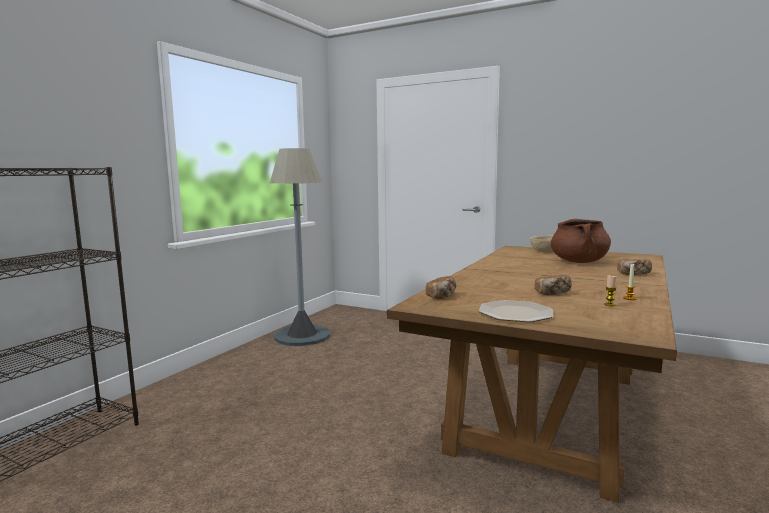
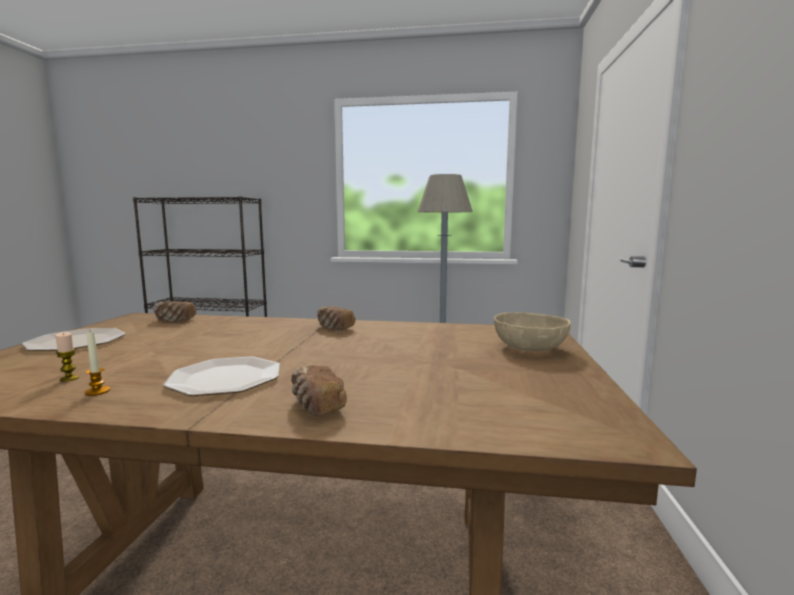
camera: 70 degrees right, 0 degrees up
bread [534,275,572,295] -> bread moved to [317,306,355,330]
brown cooking pot [551,219,611,263] -> none
none -> plate [163,357,280,396]

